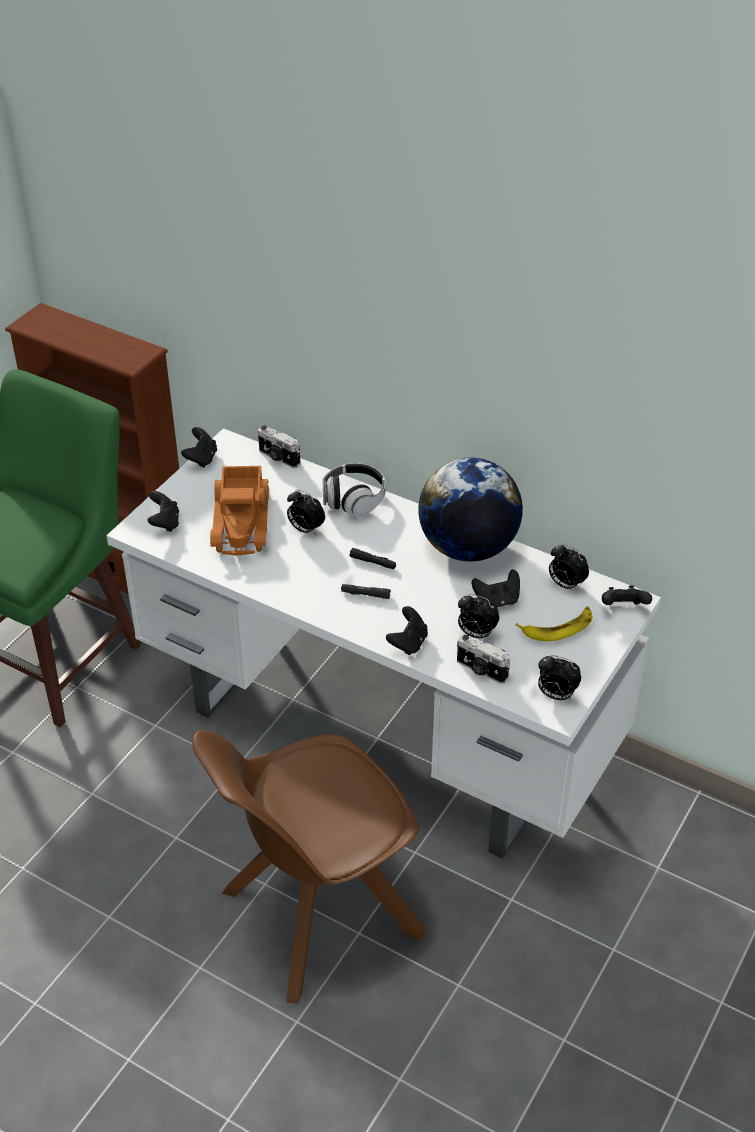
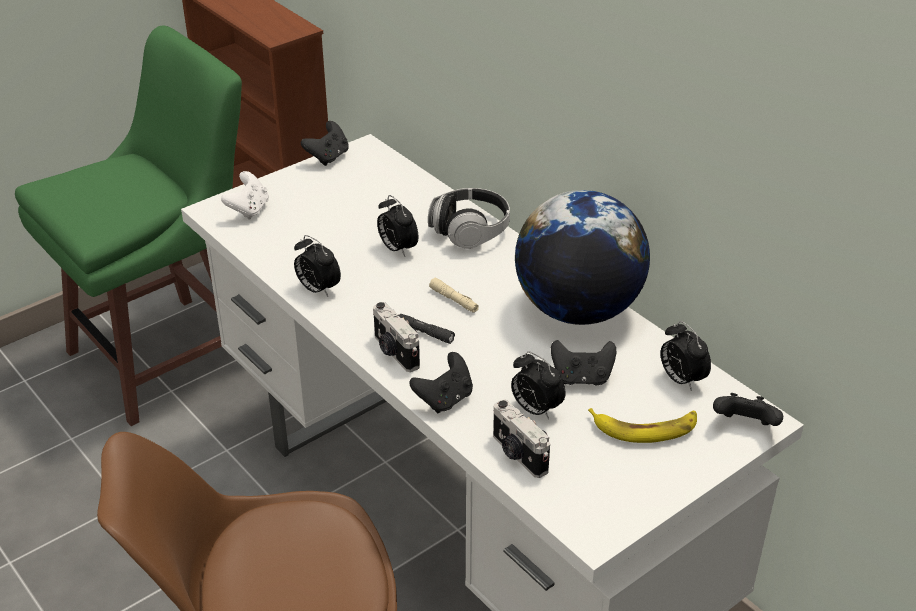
camera: 20 degrees right, 5 degrees down
black game controller [147,491,179,532] -> white game controller [221,171,269,220]
toy truck [210,466,269,556] -> none
camera [258,425,301,468] -> camera moved to [373,302,420,372]
black flashlight [349,548,396,569] -> beige flashlight [429,278,479,313]
alarm clock [538,655,581,701] -> alarm clock moved to [294,235,341,297]

